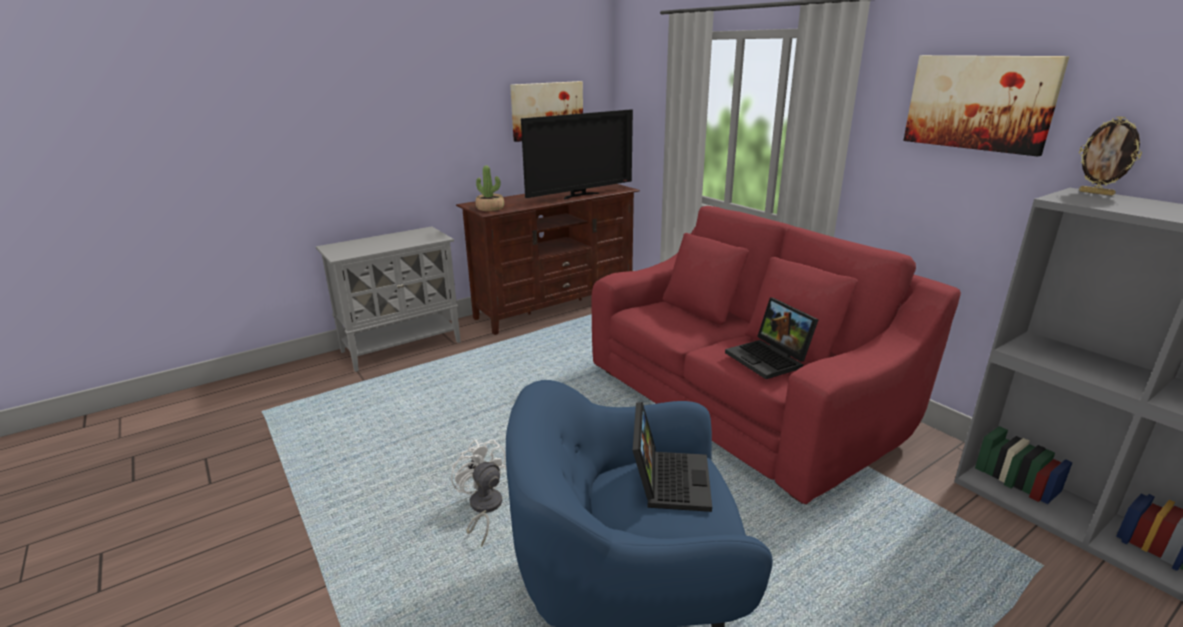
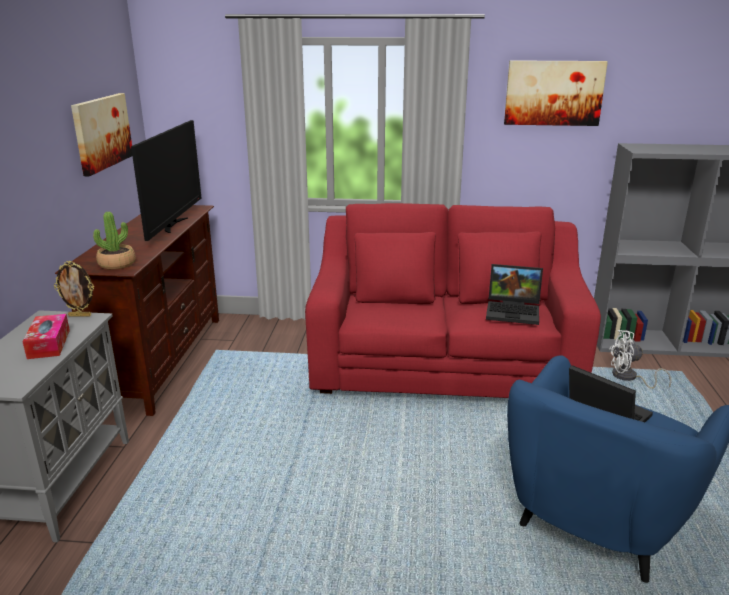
camera: 50 degrees left, 0 degrees up
white fan [451,439,506,546] -> white fan moved to [609,330,671,389]
picture frame [1079,116,1142,196] -> picture frame moved to [54,261,94,317]
none -> tissue box [22,314,70,359]

